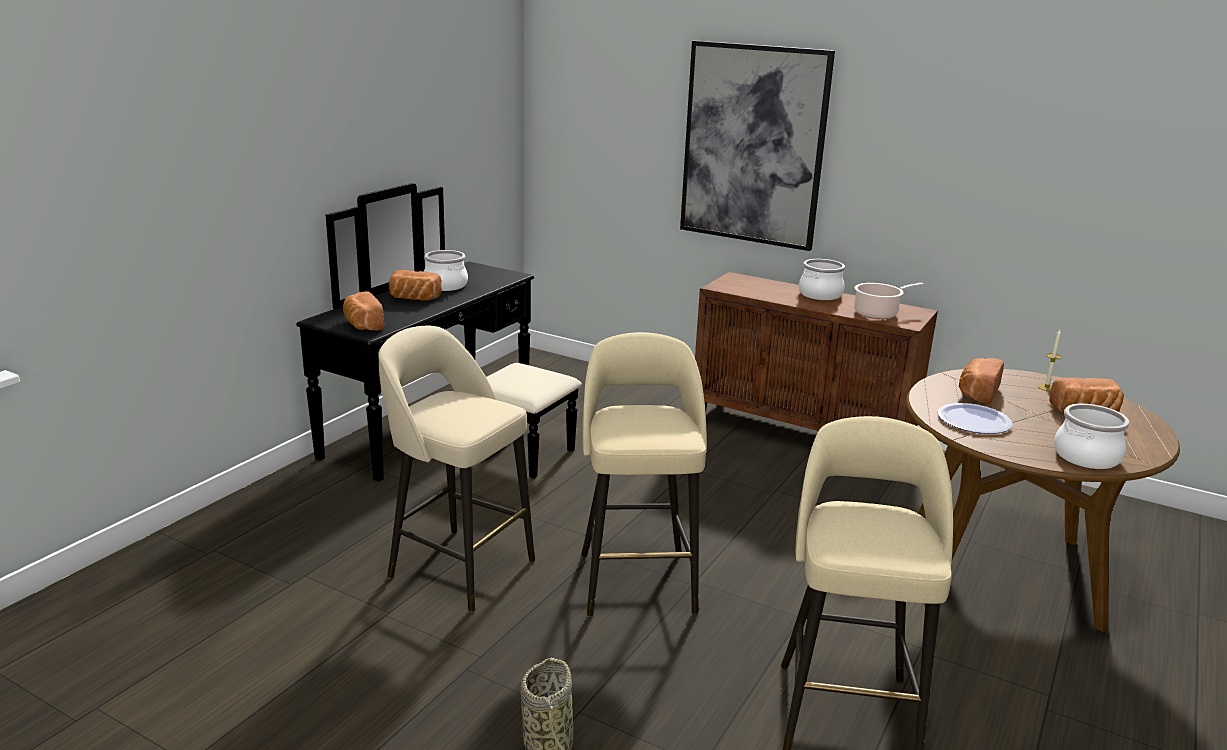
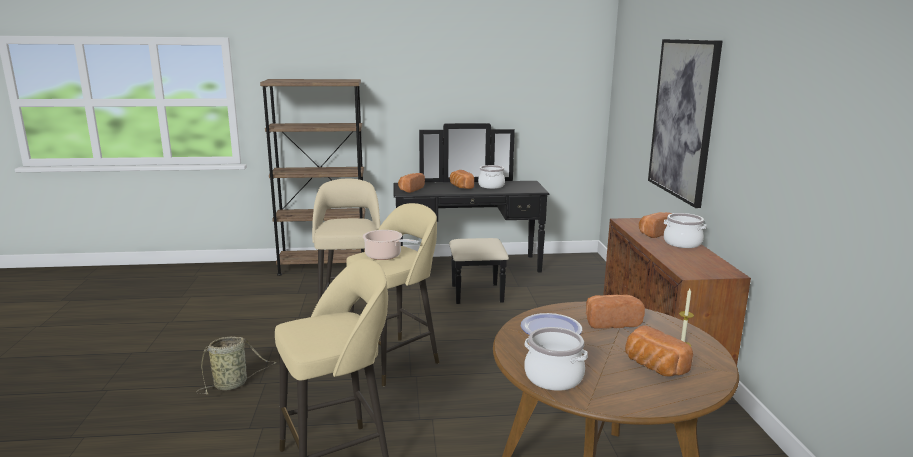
camera: 55 degrees right, 5 degrees down
cooking pot [854,283,924,319] -> cooking pot moved to [363,230,420,260]
none -> brown bookcase [260,79,365,276]
none -> bread [639,212,673,238]

